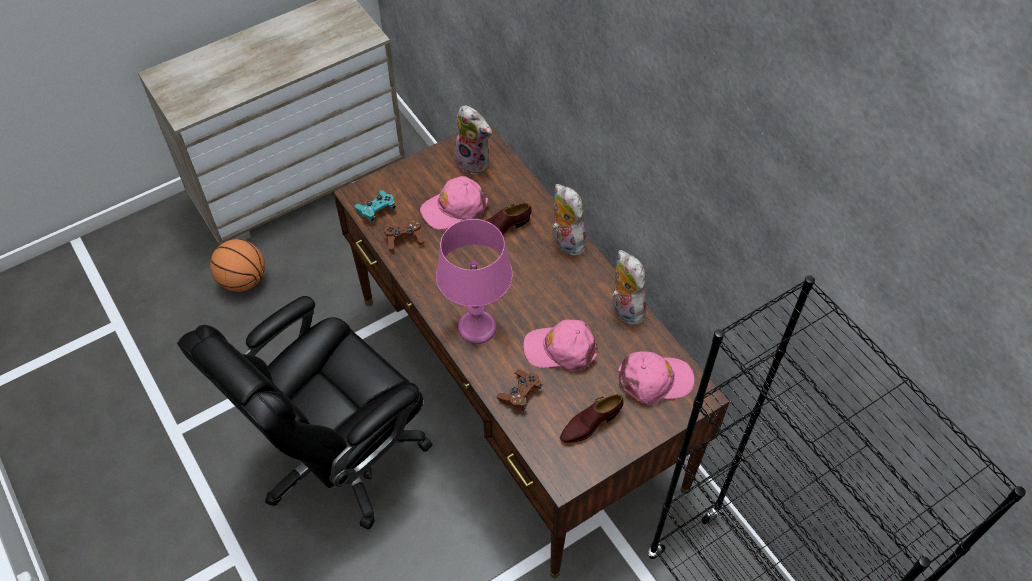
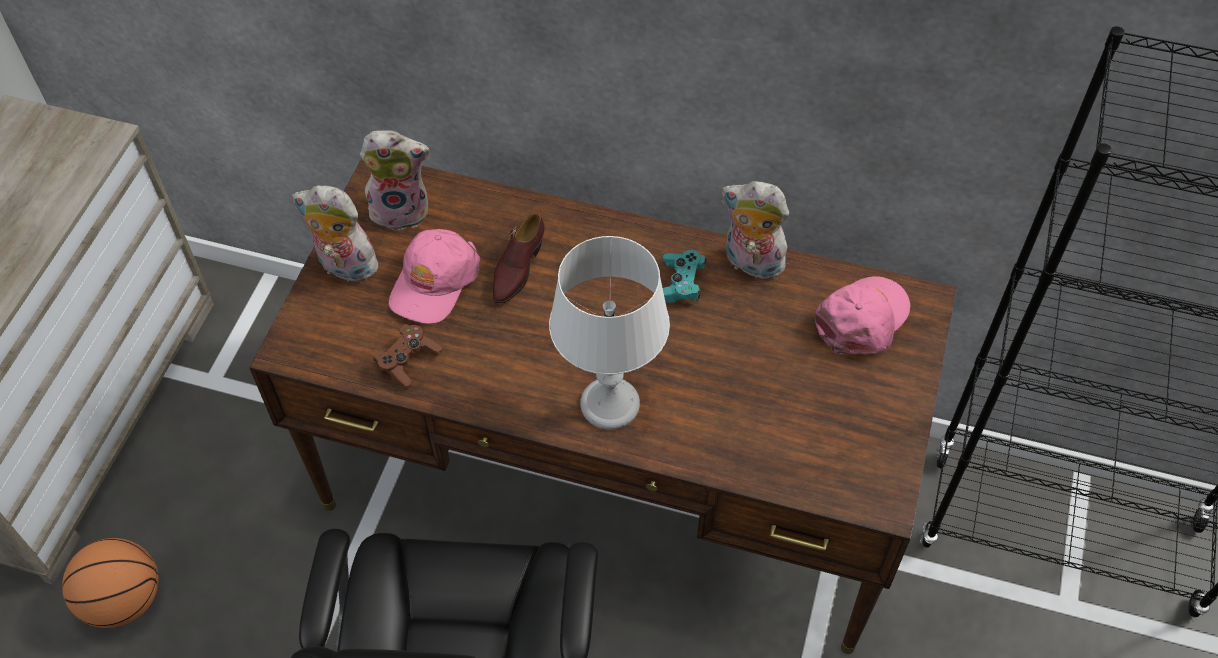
camera: 40 degrees left, 0 degrees up
turquoise game controller [354,190,396,223] -> turquoise game controller moved to [662,250,707,303]
pink table lamp [436,219,513,344] -> white table lamp [549,236,670,430]
brown game controller [497,369,543,411] -> none
pink cap [523,320,598,371] -> none
plush toy [552,184,589,256] -> plush toy moved to [292,185,385,282]
brown shoe [560,394,624,443] -> none

